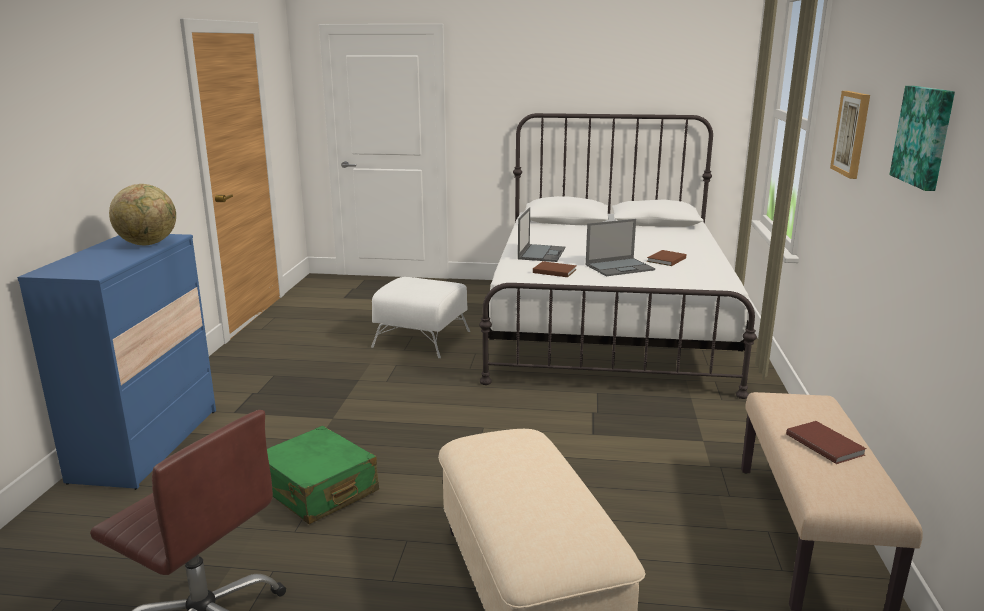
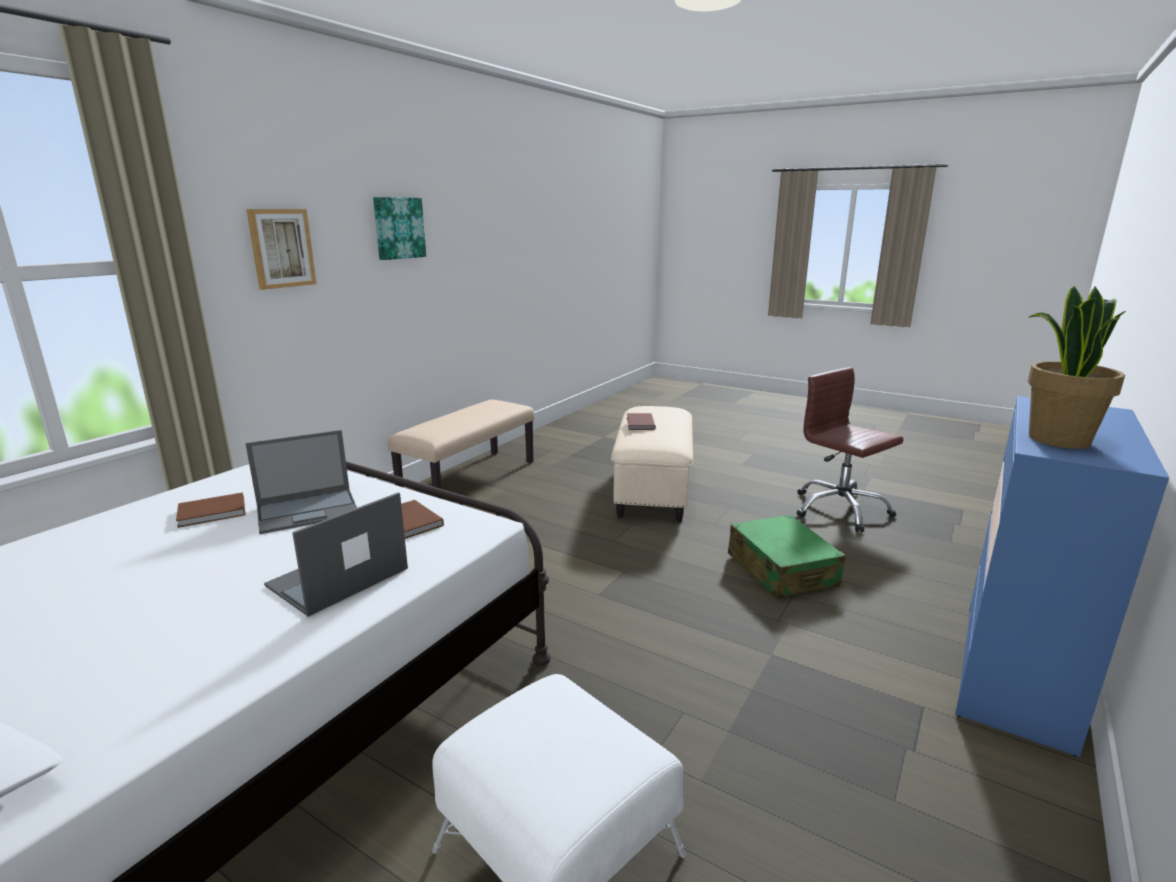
camera: 155 degrees left, 0 degrees up
globe [109,184,176,245] -> potted plant [1028,286,1126,449]
laptop [585,219,655,276] -> laptop turned 150 degrees clockwise [245,430,357,534]
brown book [786,421,867,464] -> brown book moved to [627,413,656,430]

